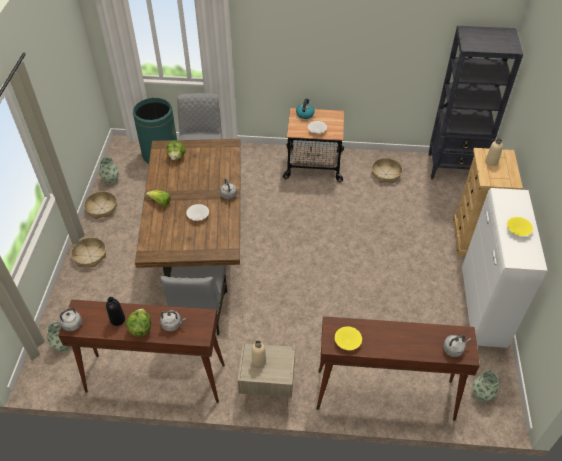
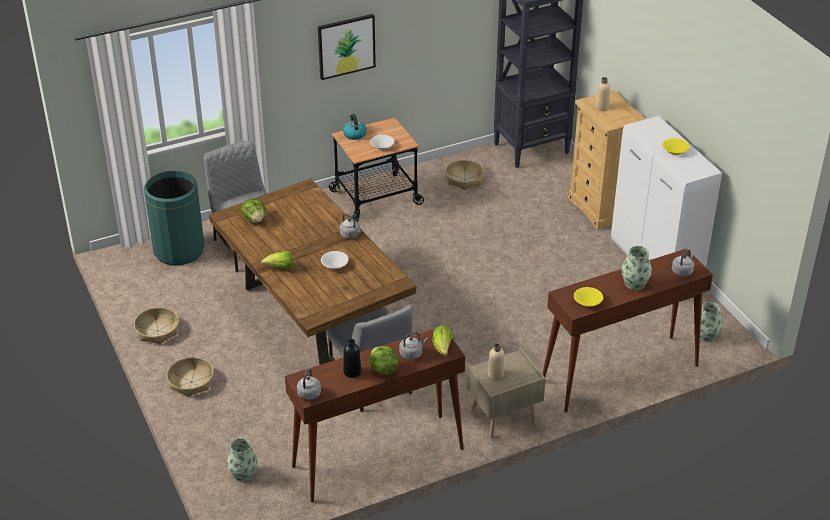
camera: 30 degrees left, 10 degrees down
vase [99,157,119,184] -> vase moved to [622,246,652,290]
none -> picture [318,14,376,80]
none -> lettuce [432,325,453,356]

